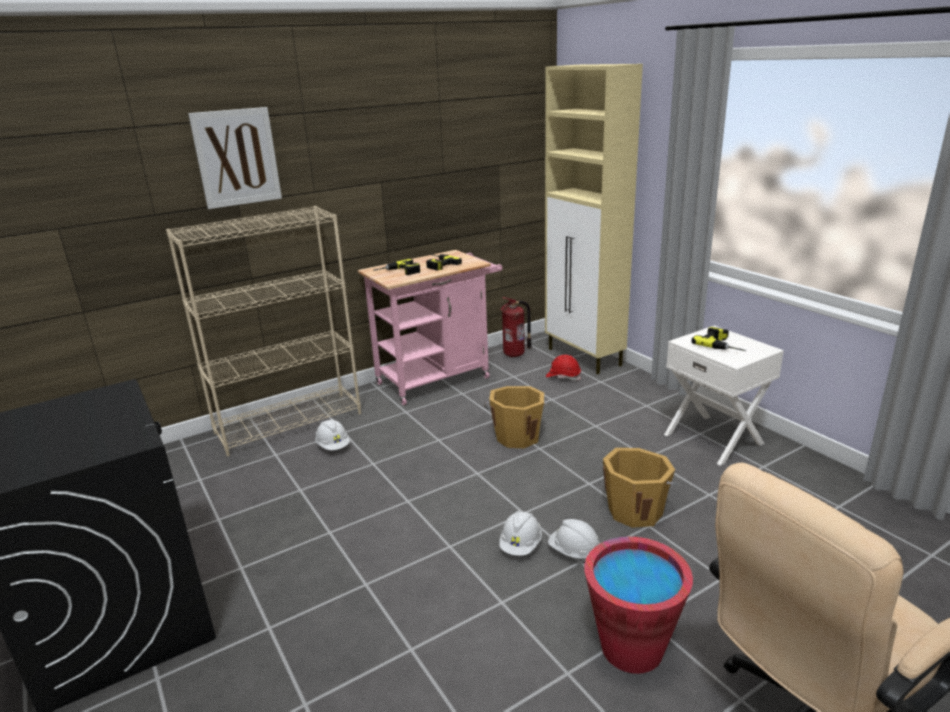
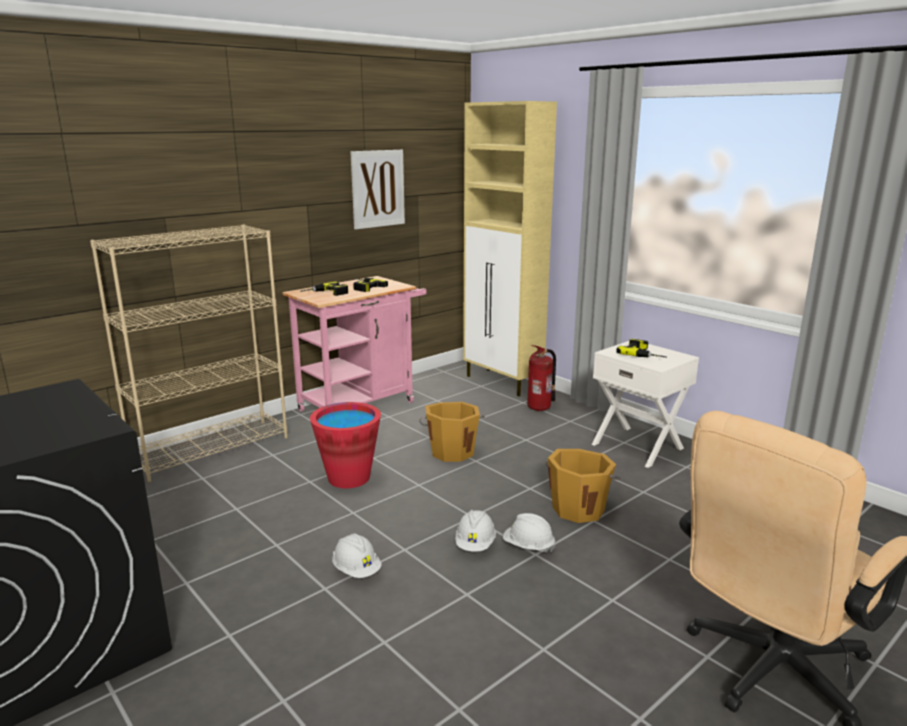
camera: 10 degrees left, 5 degrees down
picture [188,107,282,209] -> picture moved to [350,150,405,230]
white hard hat [315,419,350,450] -> white hard hat moved to [332,533,382,578]
fire extinguisher [500,297,532,357] -> fire extinguisher moved to [527,345,556,412]
red hard hat [546,355,581,381] -> none
red bucket [584,537,693,674] -> red bucket moved to [310,402,381,488]

